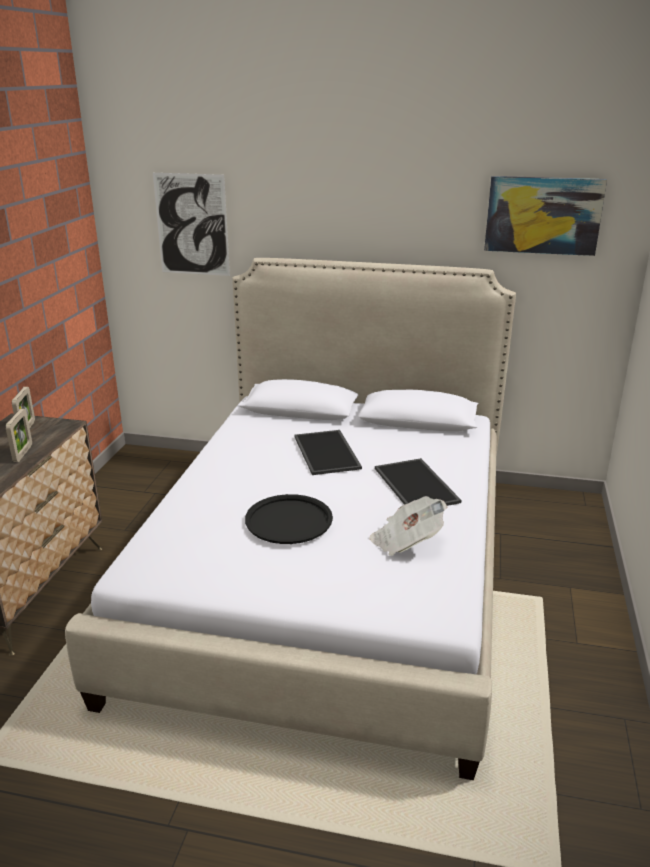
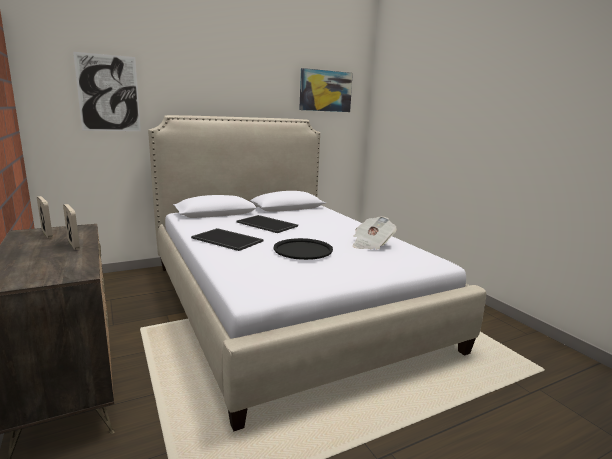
camera: 40 degrees left, 10 degrees down
tray [375,458,461,506] -> tray moved to [191,228,263,251]

